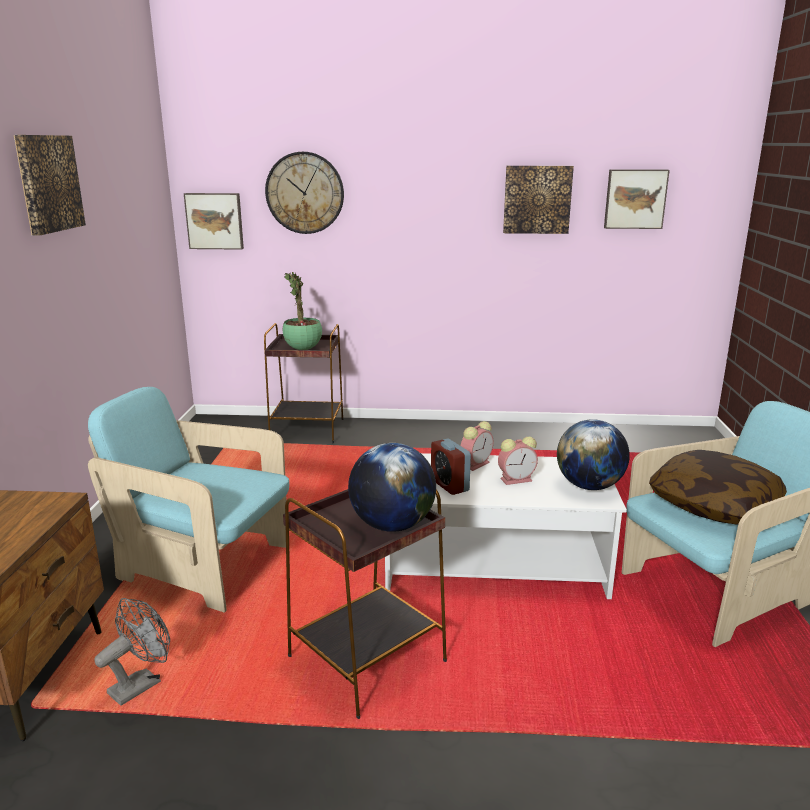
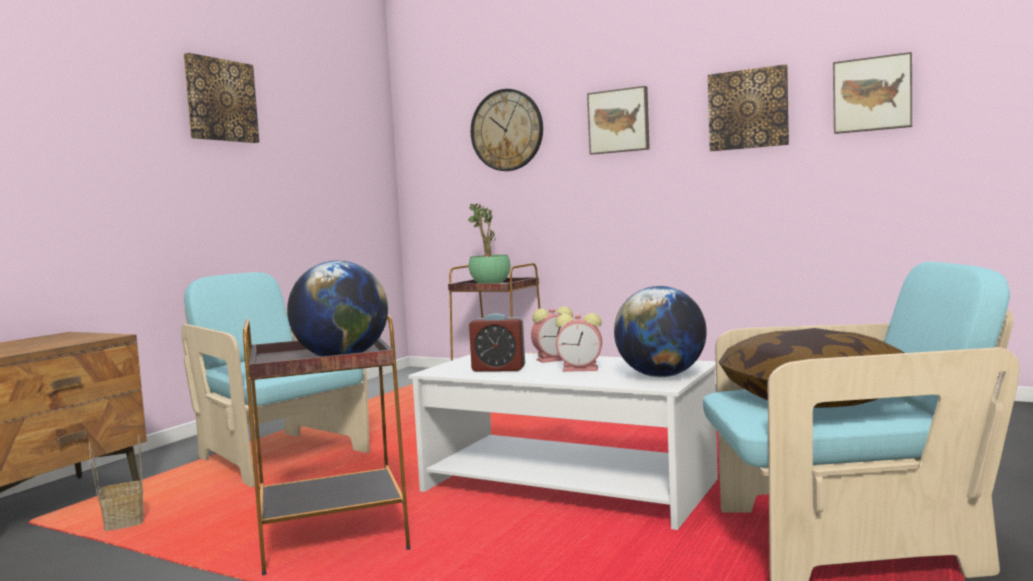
camera: 25 degrees right, 15 degrees down
grey fan [95,598,170,706] -> basket [89,435,143,531]
picture [184,193,244,250] -> picture moved to [587,86,650,155]
alarm clock [431,439,471,495] -> alarm clock turned 75 degrees counterclockwise [469,313,525,372]

